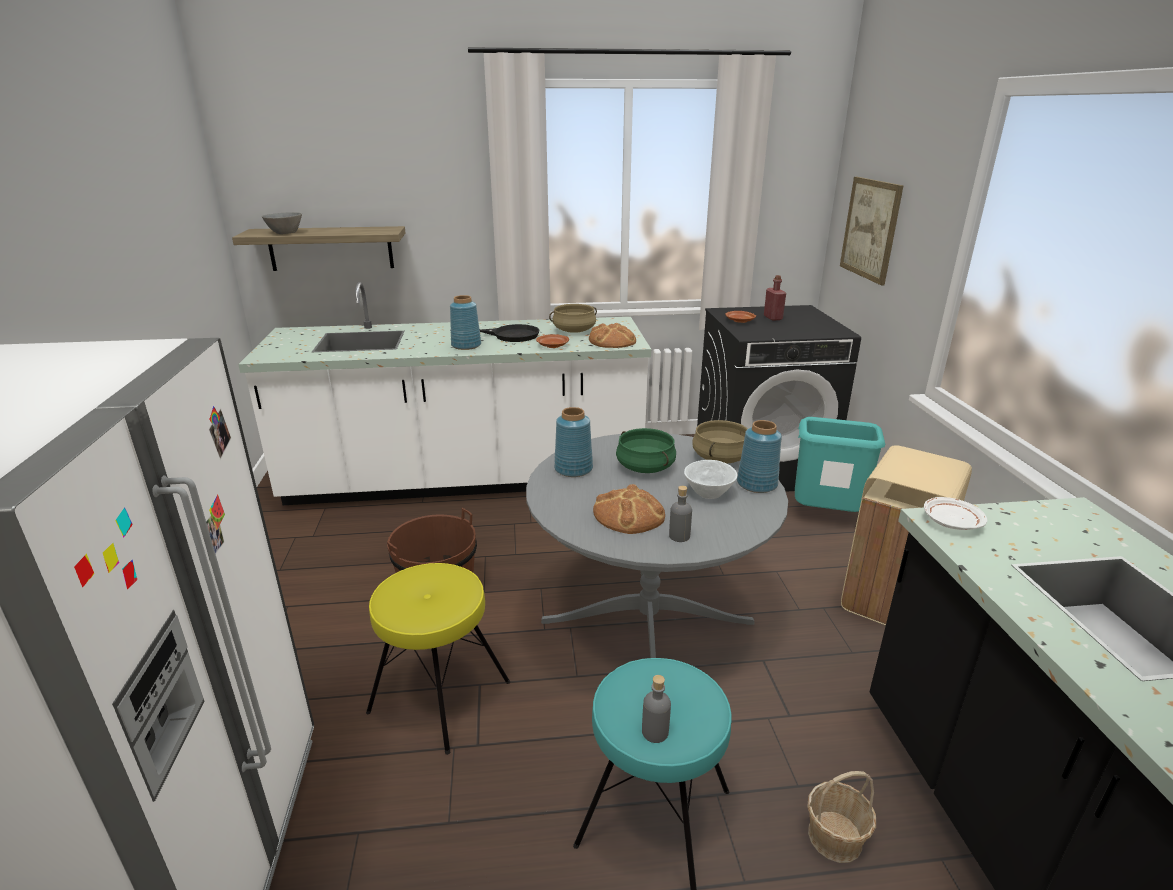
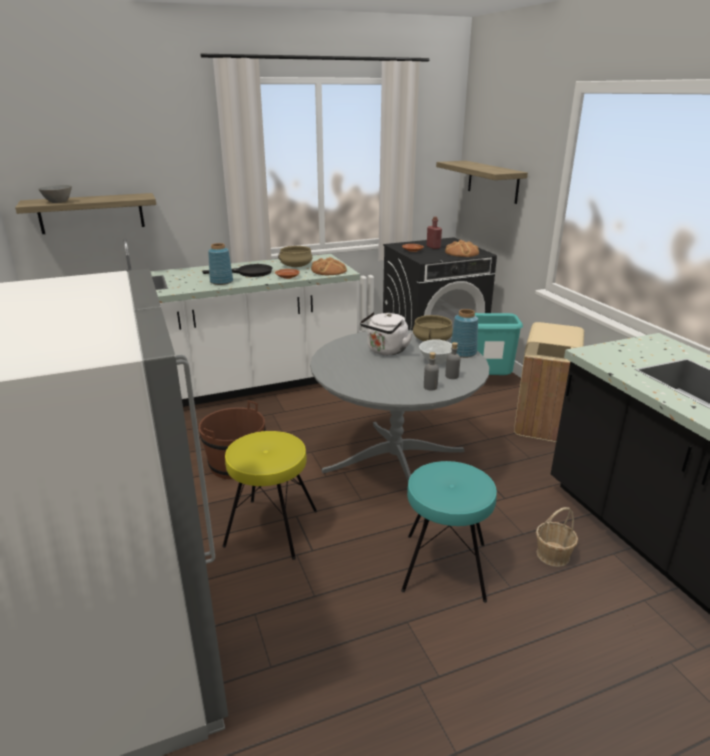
camera: 15 degrees left, 0 degrees up
blue vase [554,407,593,477] -> none
bread [593,484,665,534] -> bread moved to [445,240,479,257]
green cooking pot [616,428,676,473] -> white kettle [360,312,413,355]
grey bottle [642,675,671,743] -> grey bottle moved to [445,342,461,379]
picture [840,177,904,285] -> shelf [436,161,528,204]
white plate [924,497,987,530] -> none

